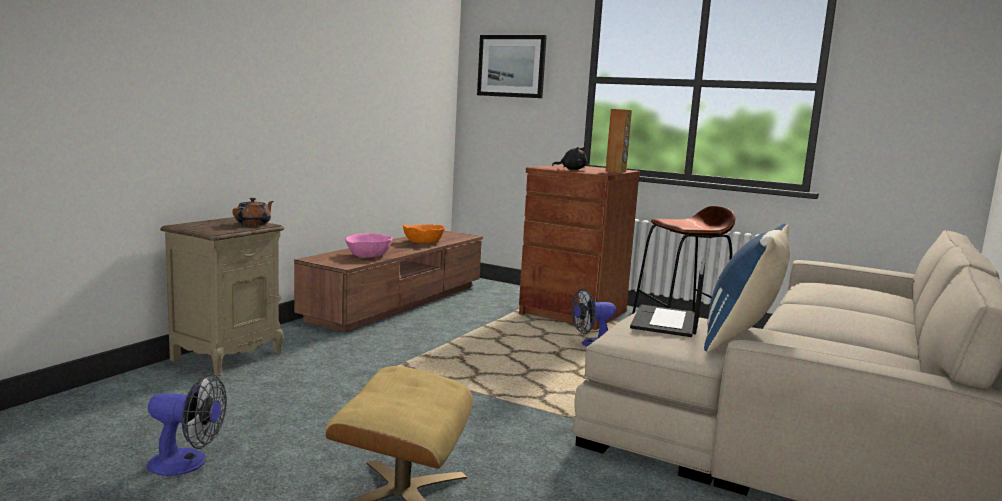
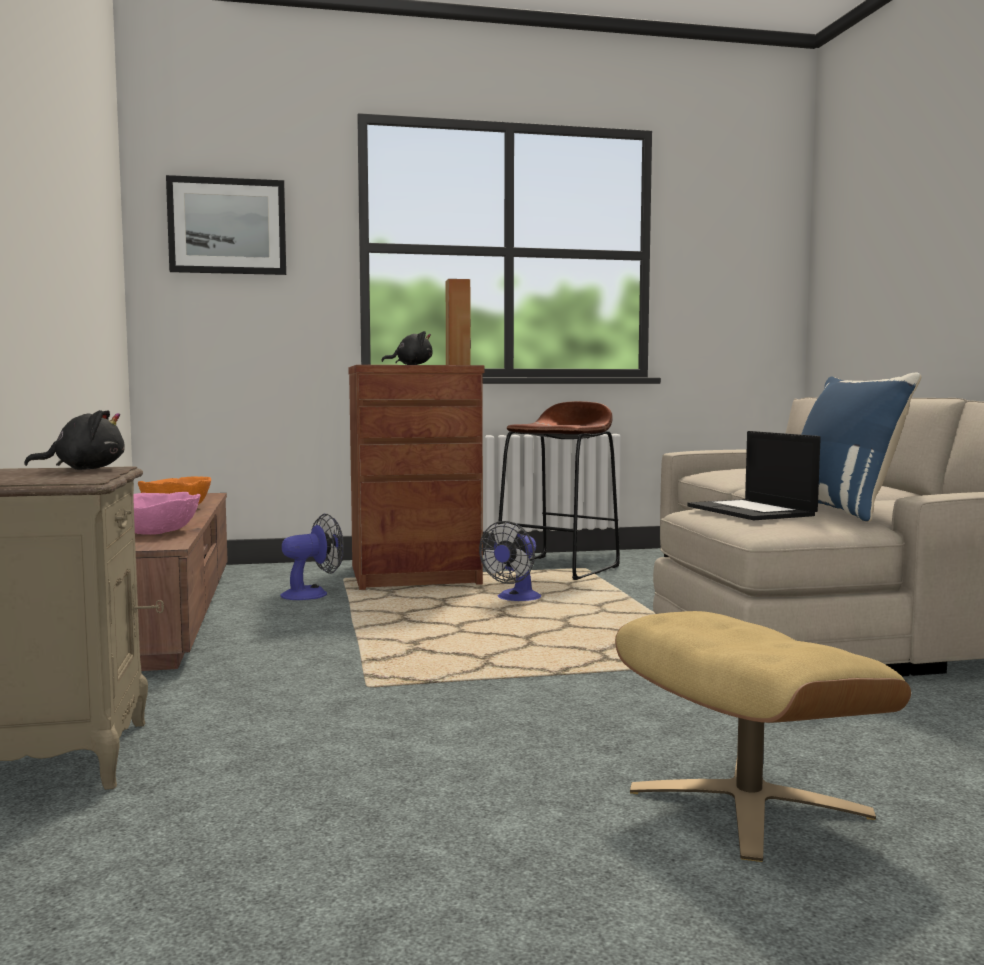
camera: 40 degrees left, 5 degrees down
fan [147,374,227,476] -> fan moved to [280,514,344,600]
brown teapot [232,198,274,226] -> black plush toy [24,410,125,470]

